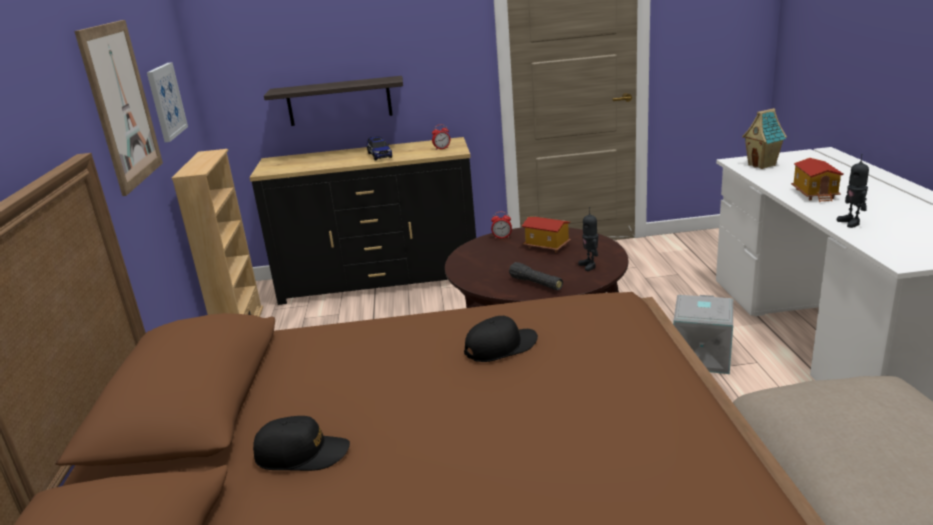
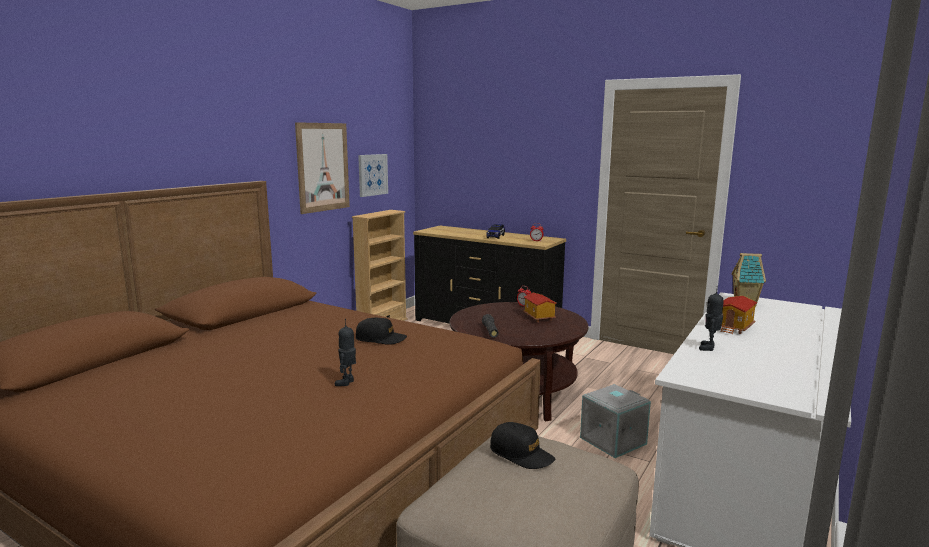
camera: 35 degrees right, 10 degrees down
black cap [253,416,350,471] -> black cap moved to [490,422,555,469]
shelf [264,76,403,126] -> none
toy robot [578,207,598,271] -> toy robot moved to [335,319,356,386]

